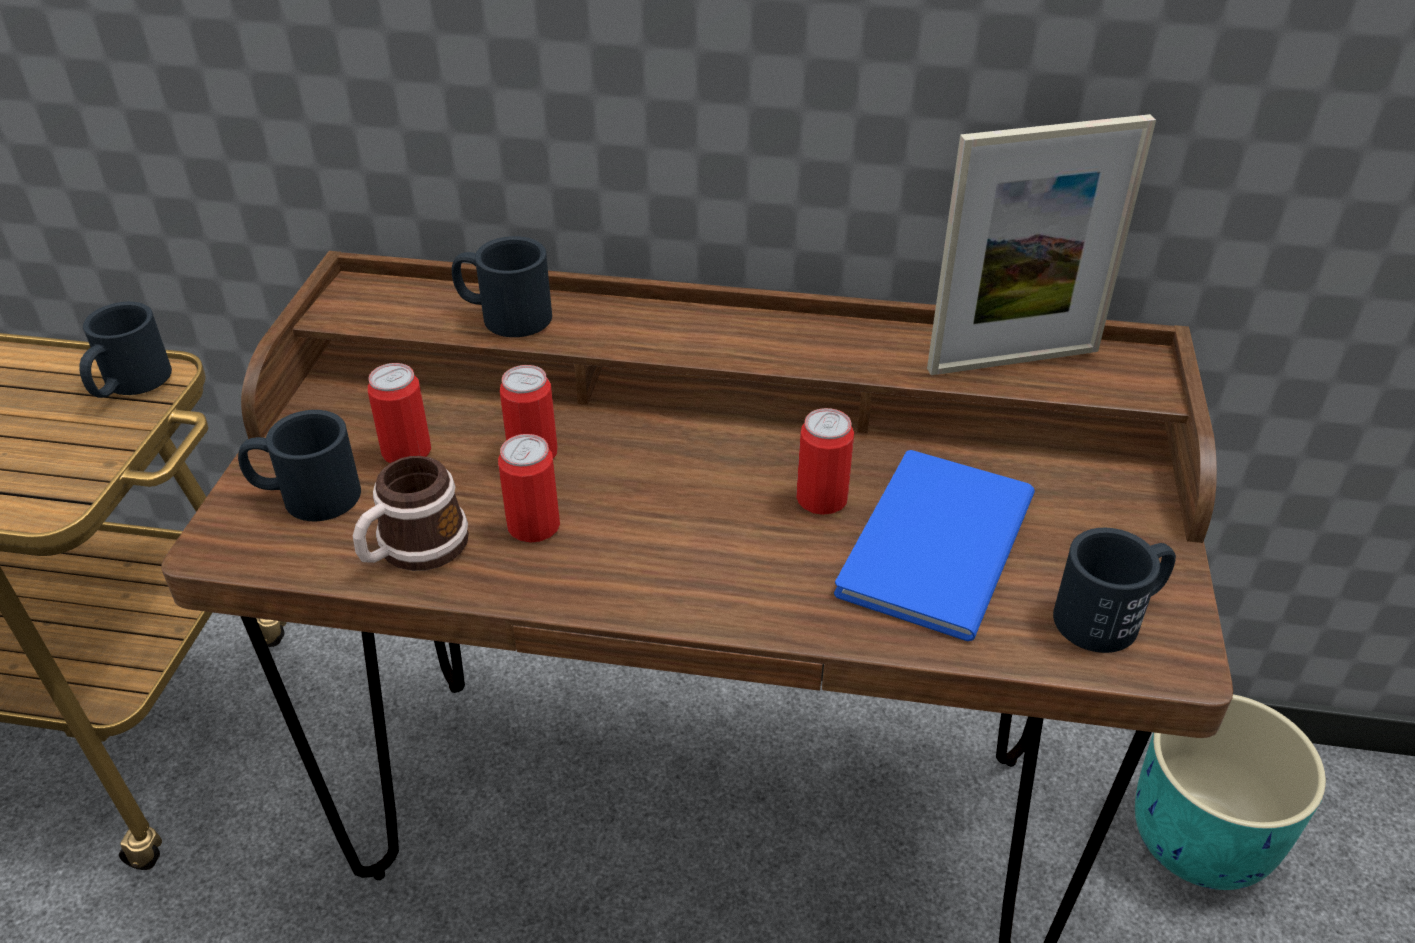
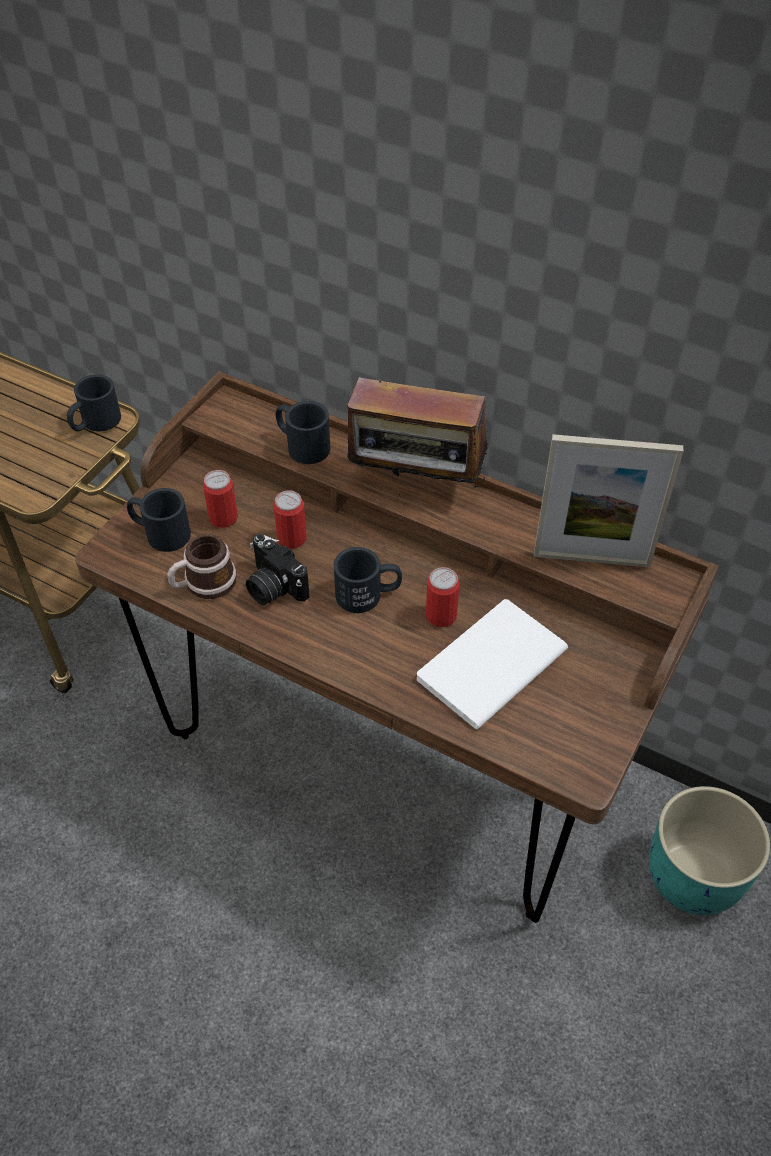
camera: 20 degrees right, 10 degrees up
can [498,434,560,543] -> camera [246,534,310,605]
blue book [834,450,1035,641] -> white book [417,599,568,729]
black mug [1053,528,1176,653] -> black mug moved to [334,547,402,613]
none -> radio [347,378,488,488]

